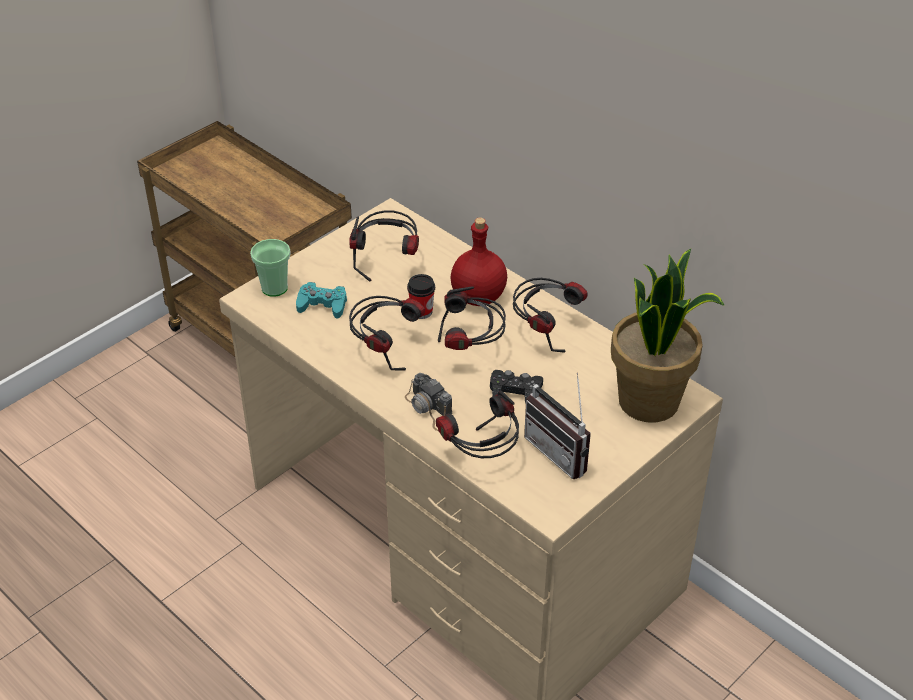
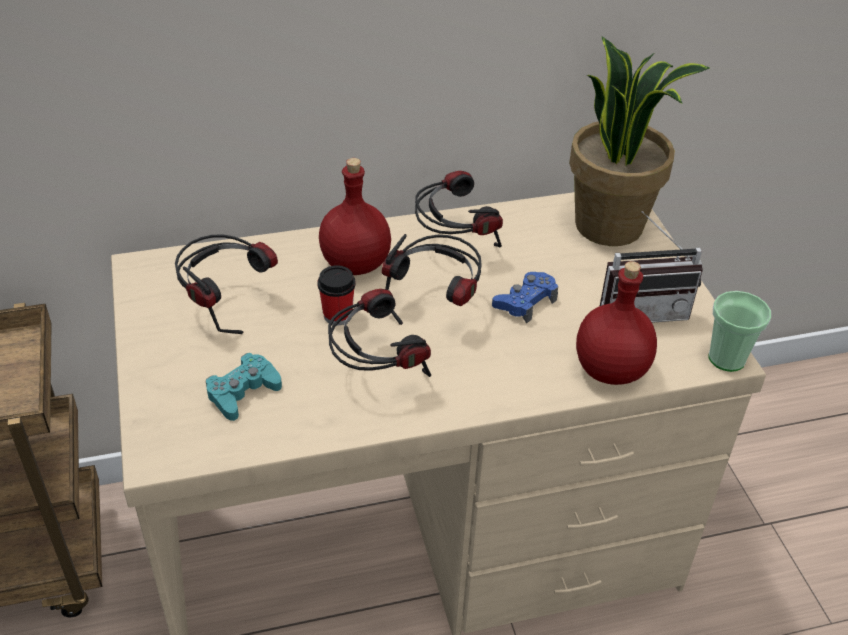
camera: 60 degrees left, 0 degrees up
cup [250,239,291,297] -> cup moved to [708,291,771,372]
camera [405,373,452,431] -> none
headphones [436,391,519,458] -> red bottle [576,261,657,385]
black game controller [490,370,543,404] -> blue game controller [492,272,558,324]

